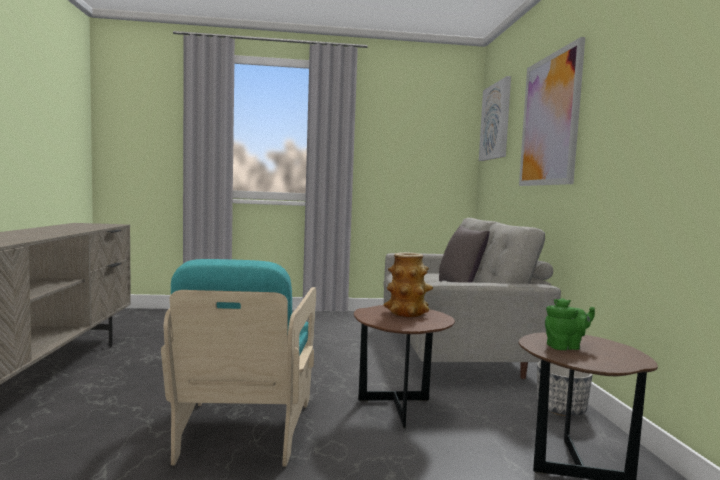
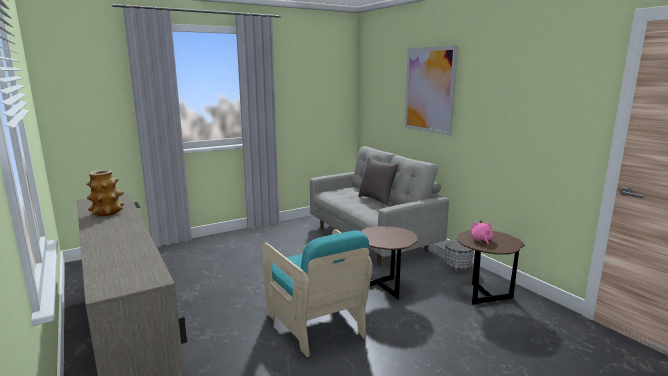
camera: 25 degrees left, 10 degrees up
vase [383,252,433,317] -> vase moved to [86,170,124,216]
picture [479,76,511,161] -> none
green teapot [545,298,595,350] -> pink plush toy [471,220,494,246]

